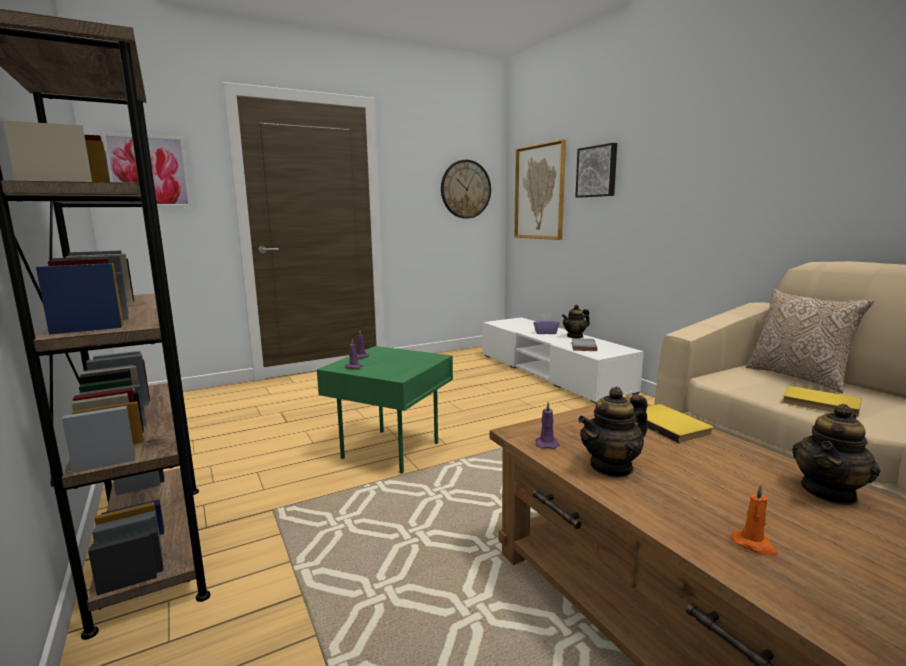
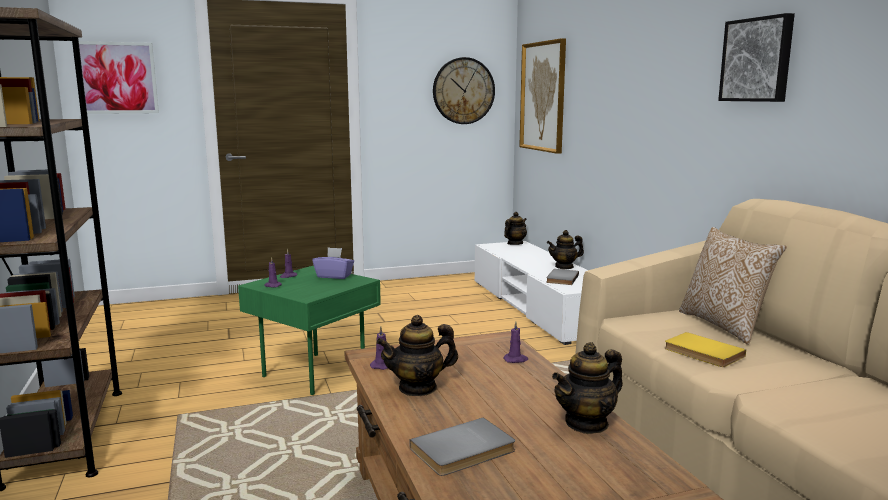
camera: 10 degrees right, 0 degrees up
purple tissue box [533,314,559,334] -> purple tissue box moved to [312,247,354,279]
picture [575,143,617,198] -> picture moved to [718,13,795,102]
yellow book [635,404,713,444] -> purple candle [503,322,528,363]
orange candle [731,485,778,556] -> grey book [409,418,515,476]
none -> teapot [504,212,527,245]

